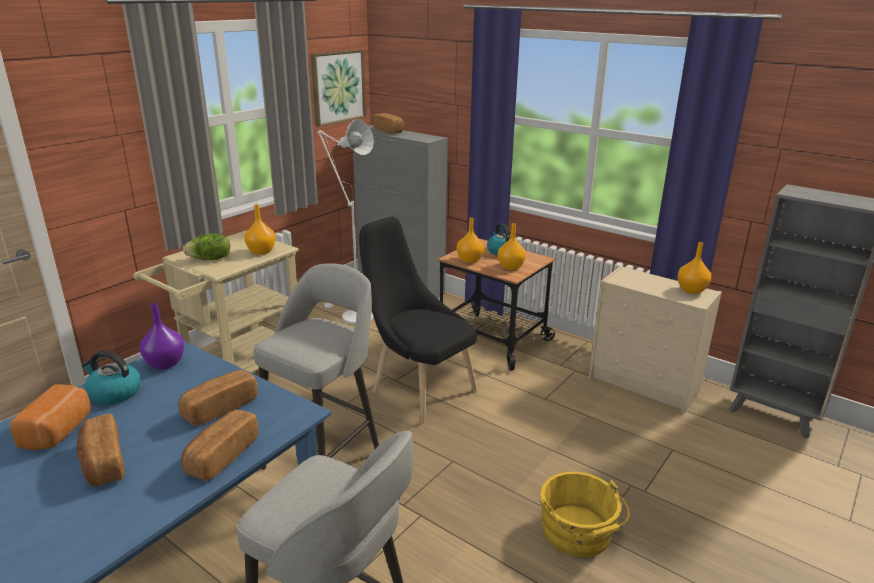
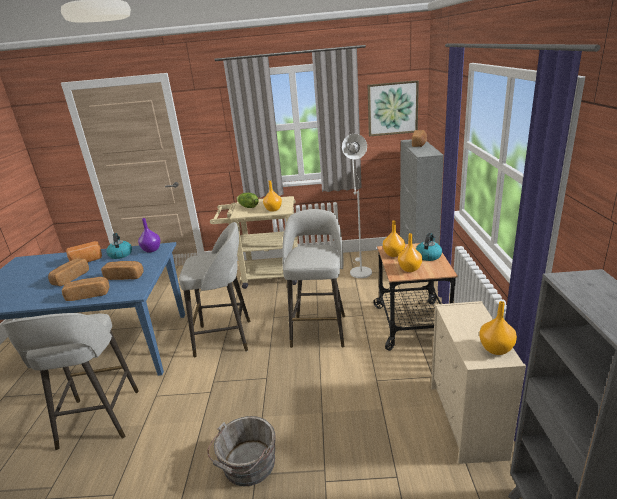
camera: 55 degrees right, 0 degrees up
black chair [359,217,477,424] -> grey stool [282,209,345,348]
yellow bucket [540,472,630,557] -> grey bucket [207,416,276,486]

